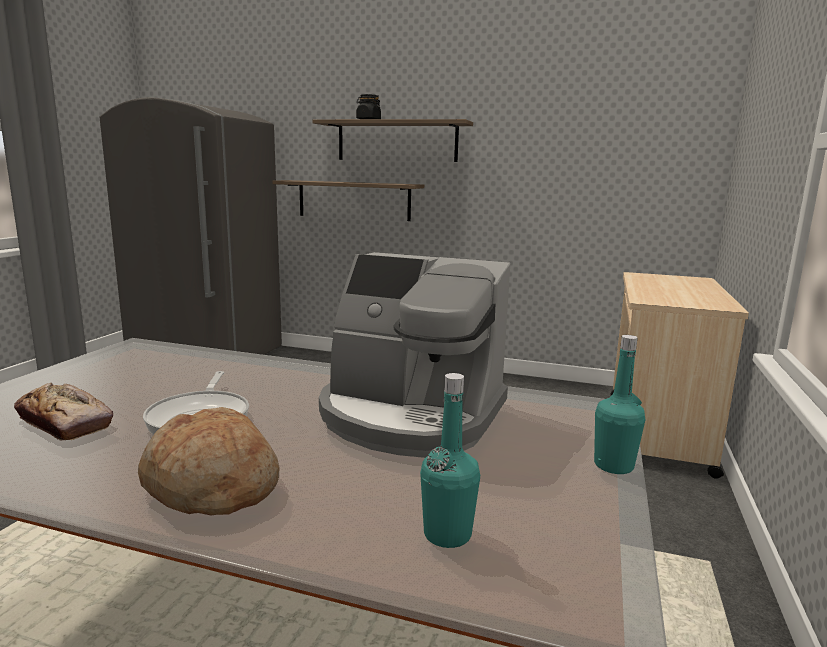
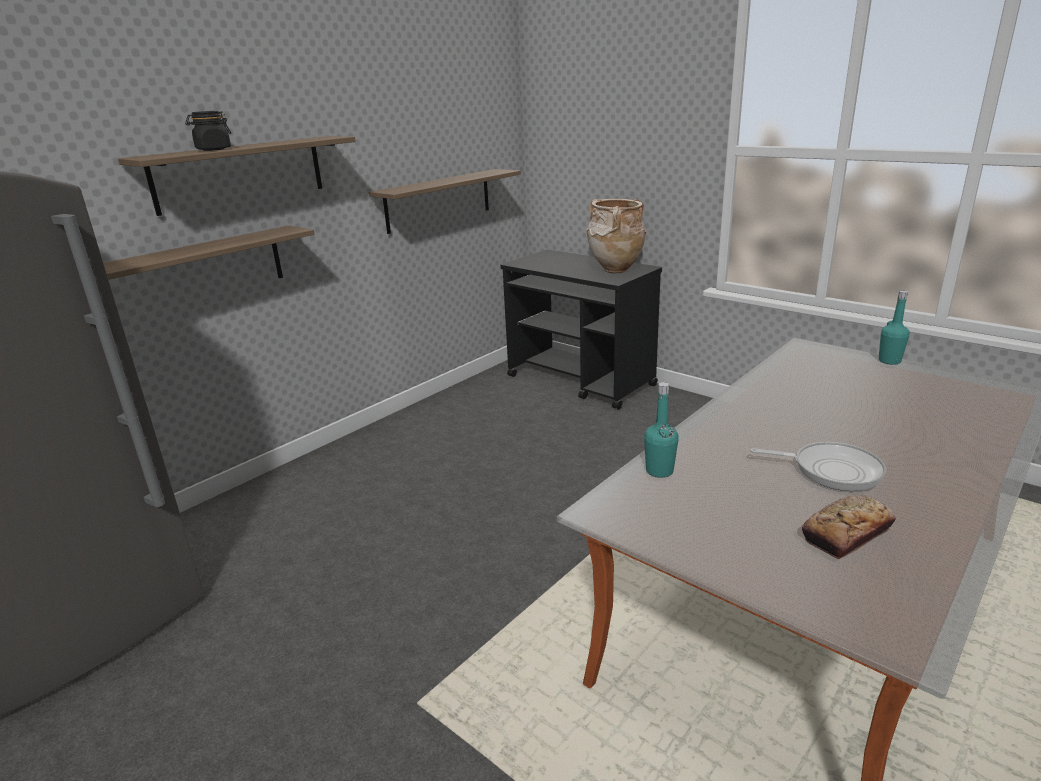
camera: 65 degrees left, 10 degrees up
bread [138,407,279,515] -> none
coffee machine [319,252,510,458] -> none
turquoise bottle [420,373,480,548] -> turquoise bottle moved to [644,382,679,478]
beige cart [610,272,749,479] -> black cart [501,250,662,410]
none -> shelf [369,169,521,234]
none -> beige vase [586,199,646,273]

